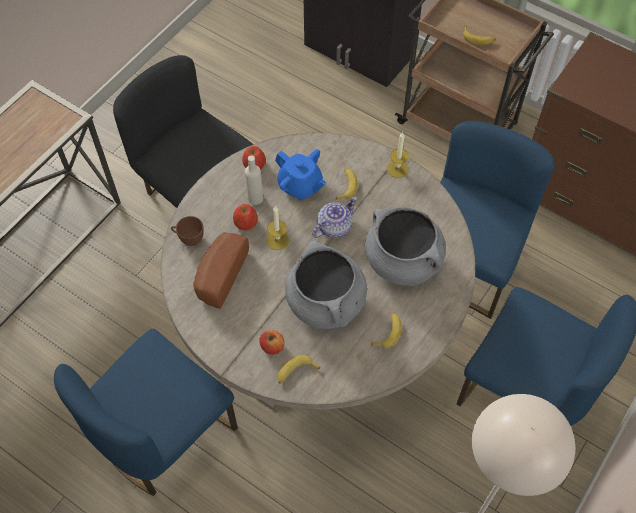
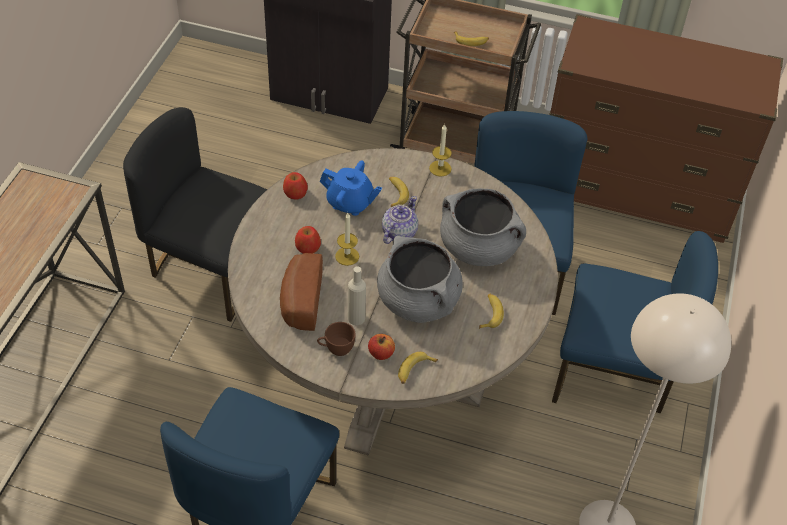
camera: 20 degrees left, 10 degrees down
brown cup [171,216,204,246] -> brown cup moved to [317,322,356,356]
beige bottle [245,155,263,205] -> beige bottle moved to [348,266,366,325]

